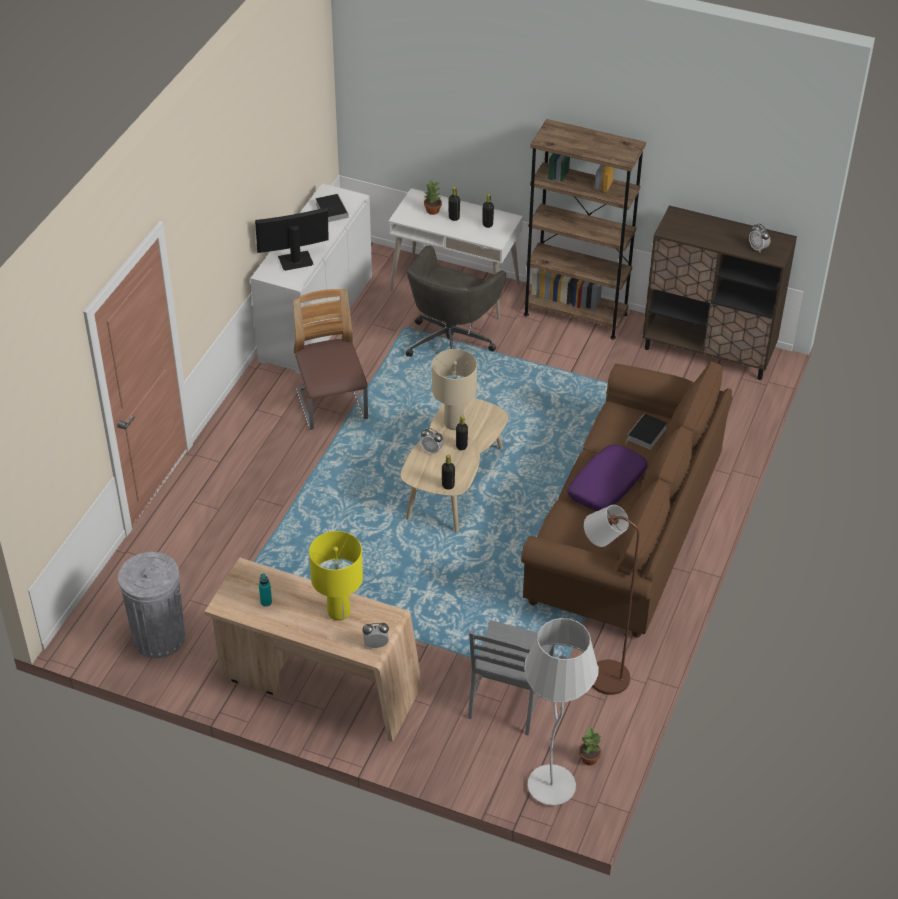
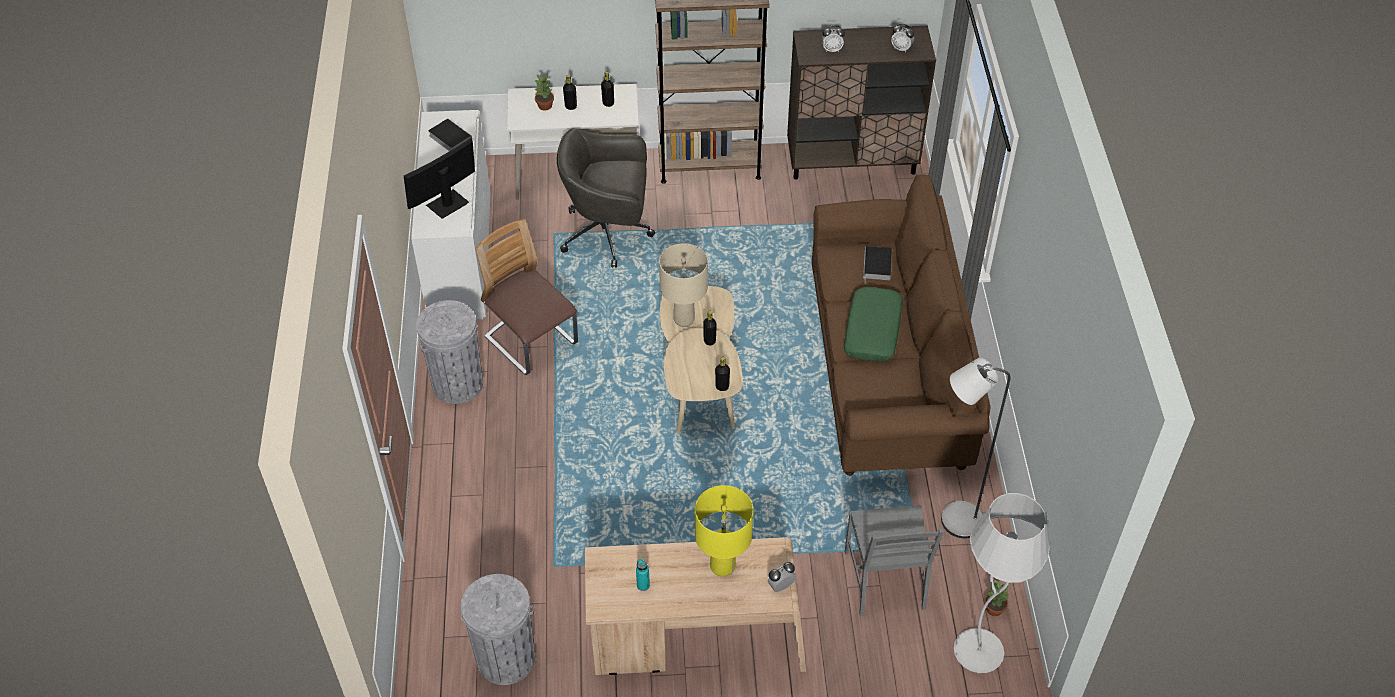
camera: 25 degrees left, 5 degrees up
grey office chair [406,245,506,357] -> grey office chair turned 90 degrees clockwise [557,128,655,268]
alarm clock [420,428,444,454] -> alarm clock moved to [822,26,845,52]
purple pillow [567,445,648,511] -> green pillow [844,287,903,361]
brown floor lamp [584,505,640,695] -> grey floor lamp [941,358,1011,538]
none -> grey trash can [416,300,483,404]

